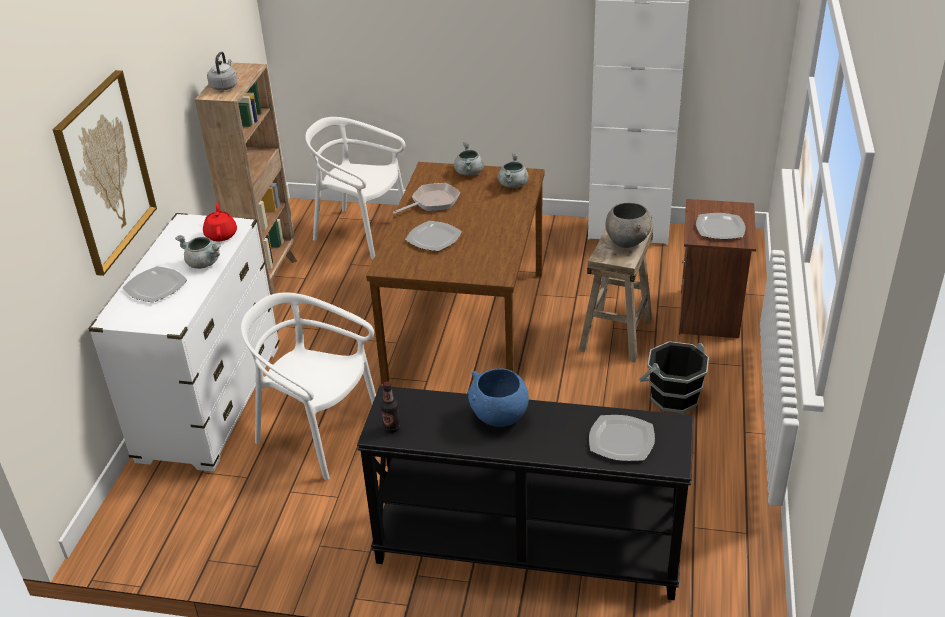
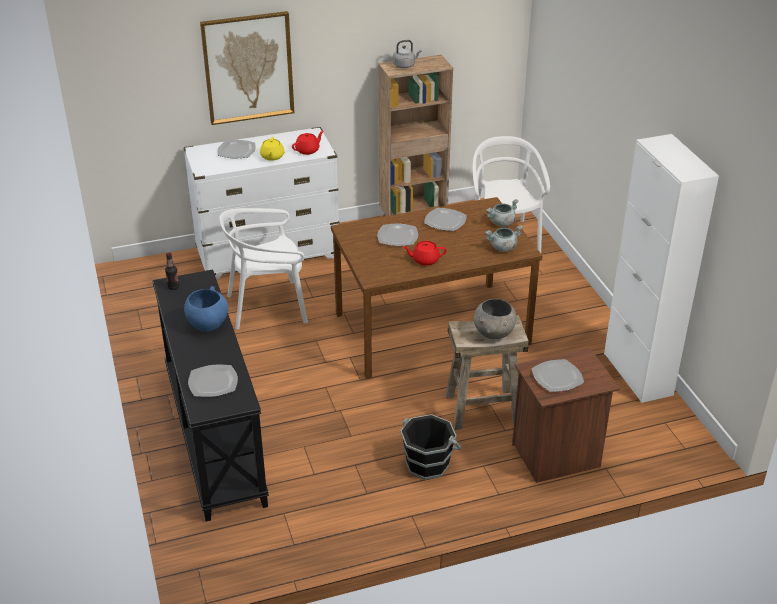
camera: 60 degrees right, 0 degrees up
grey cooking pot [175,235,221,269] -> yellow teapot [260,137,284,161]
white chair [241,293,376,480] -> white chair turned 105 degrees counterclockwise [220,208,308,330]
frying pan [393,183,460,214] -> plate [424,208,467,231]
none -> red teapot [403,241,447,266]

